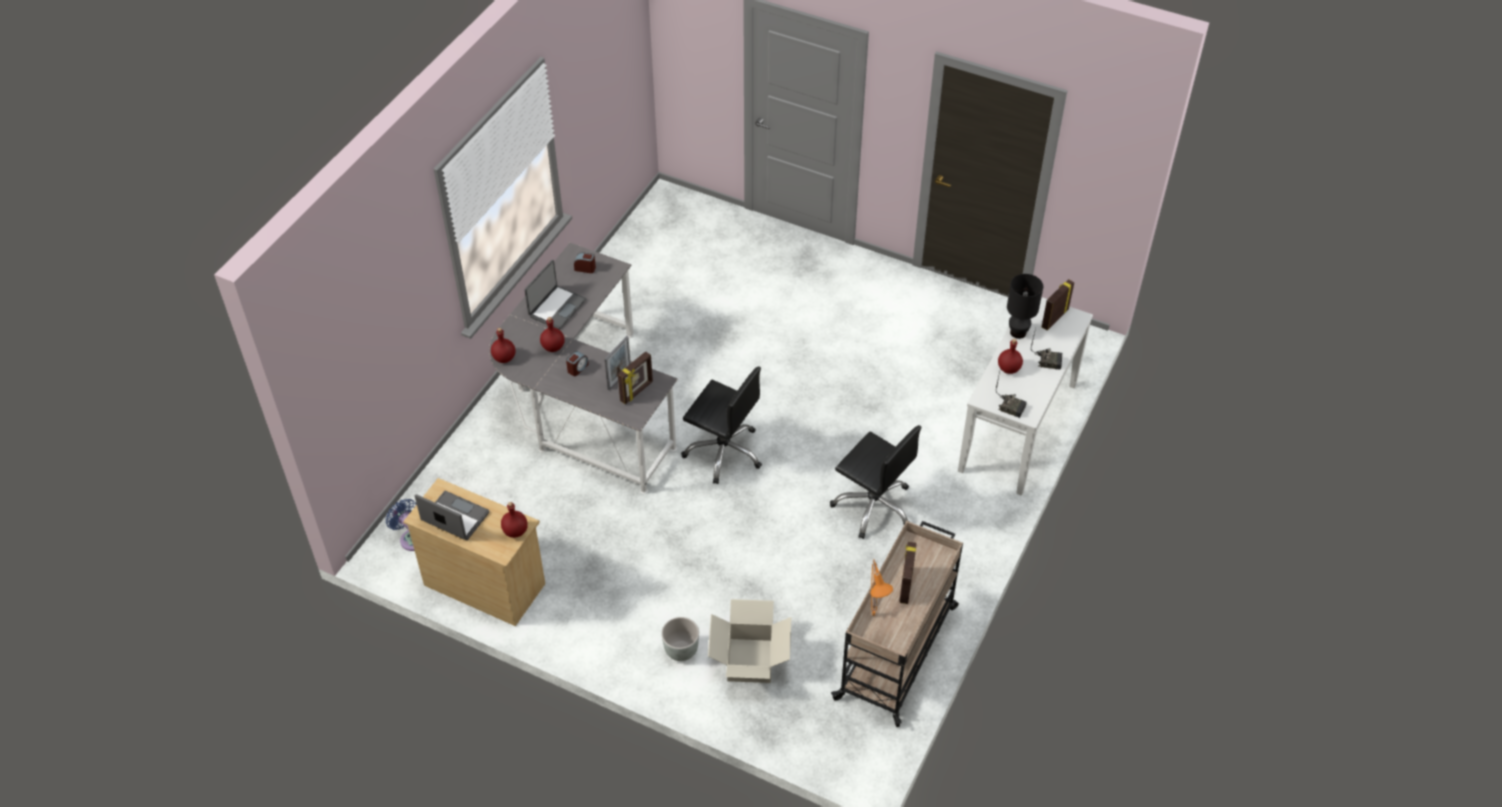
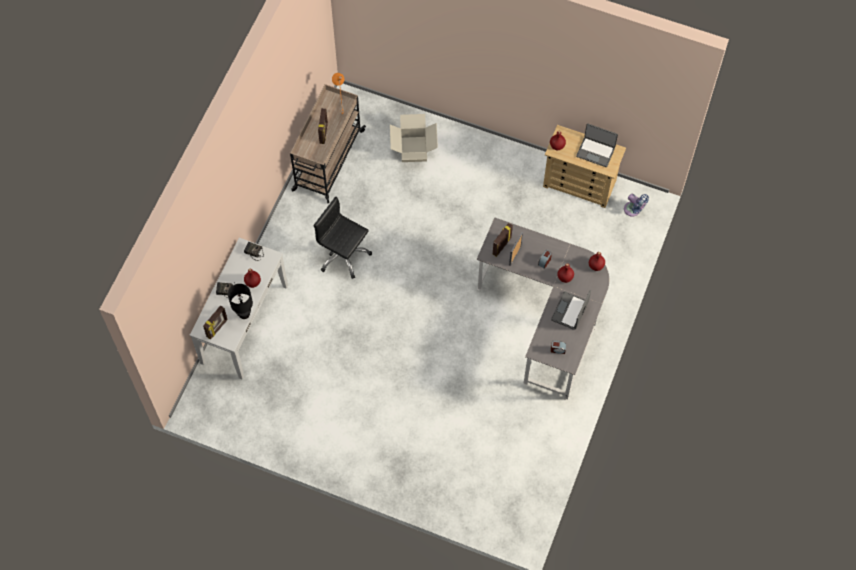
camera: 175 degrees right, 15 degrees up
grey planter [661,617,699,661] -> none
black office chair [681,366,762,484] -> none

